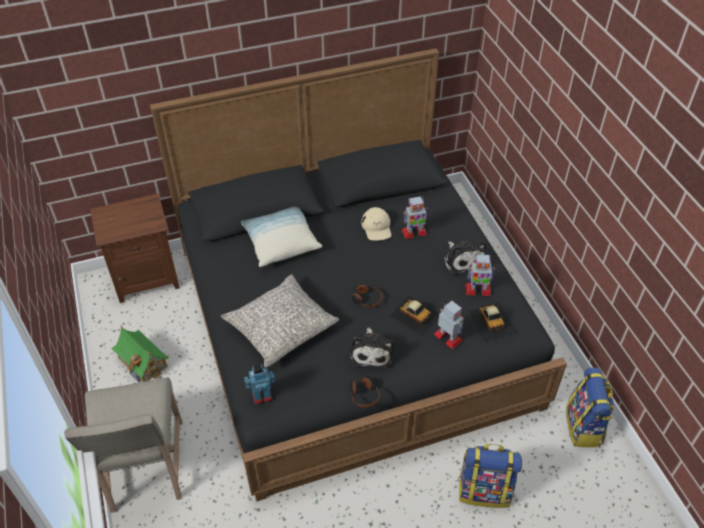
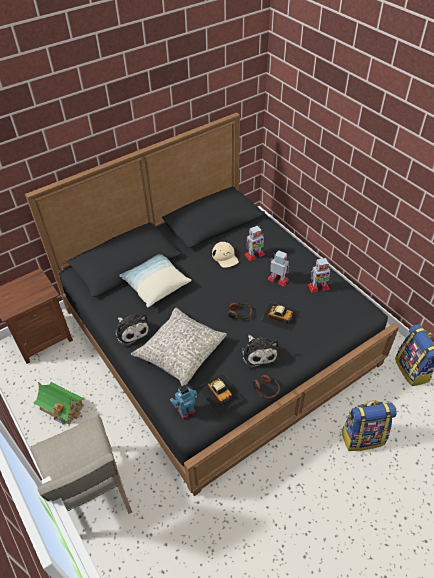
camera: 15 degrees left, 0 degrees up
toy robot [434,301,464,349] -> toy robot moved to [267,250,289,286]
plush toy [443,240,486,275] -> plush toy moved to [115,313,150,347]
toy car [468,302,517,341] -> toy car moved to [198,373,244,414]

